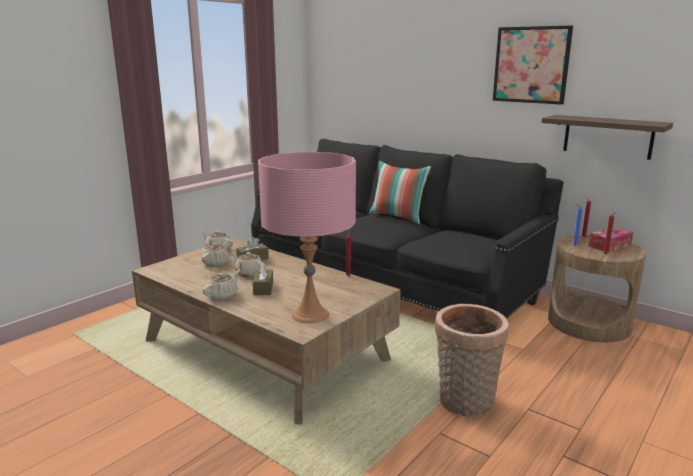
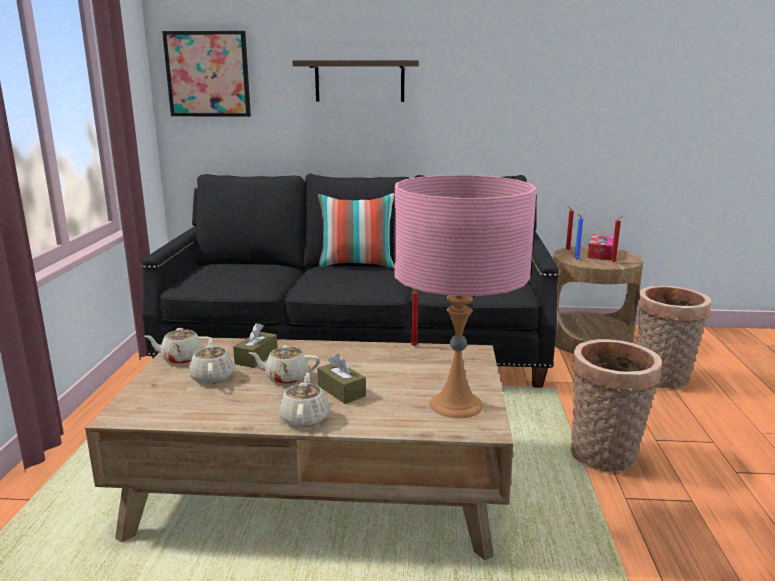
camera: 35 degrees left, 0 degrees up
picture [493,25,573,105] -> picture moved to [162,31,251,117]
shelf [541,115,673,160] -> shelf moved to [292,60,419,102]
none -> basket [637,285,711,389]

